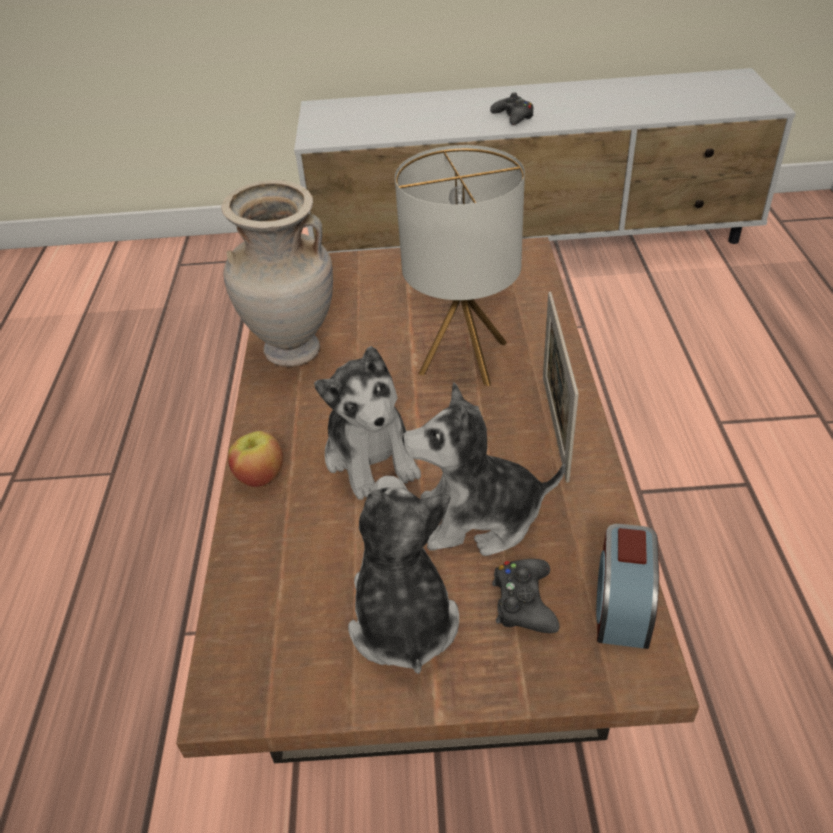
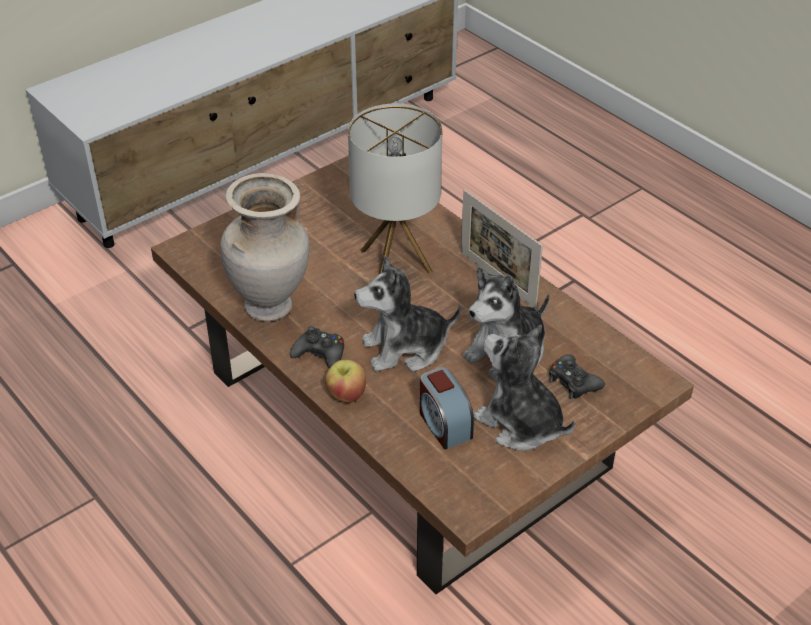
camera: 40 degrees left, 0 degrees up
plush toy [314,346,421,500] -> plush toy turned 135 degrees clockwise [354,255,461,372]
black game controller [490,92,534,125] -> black game controller moved to [290,326,344,368]
alarm clock [596,524,659,649] -> alarm clock moved to [420,367,474,450]

